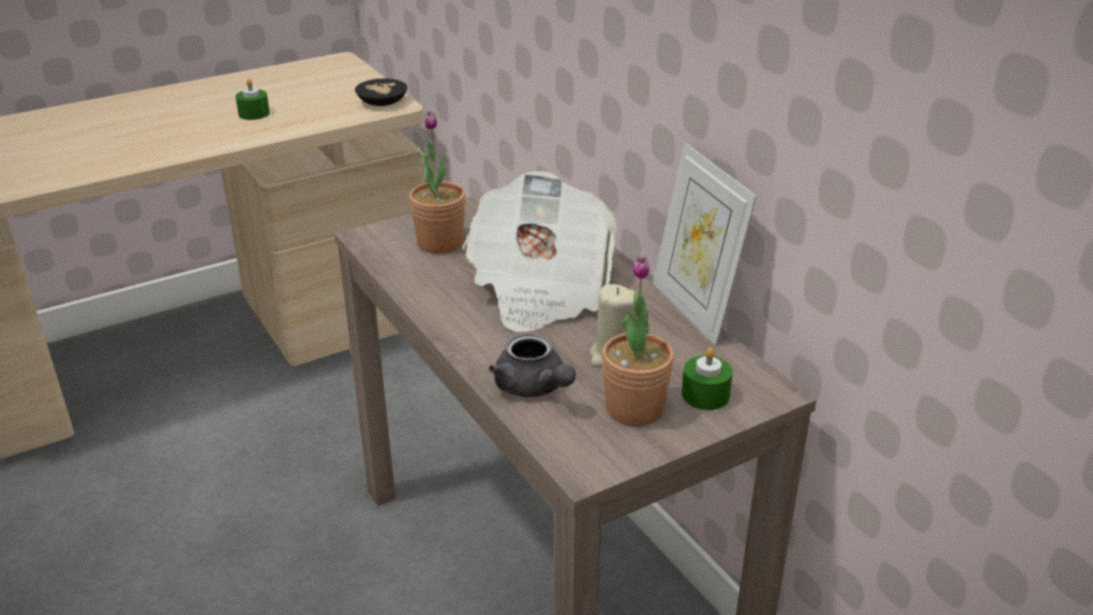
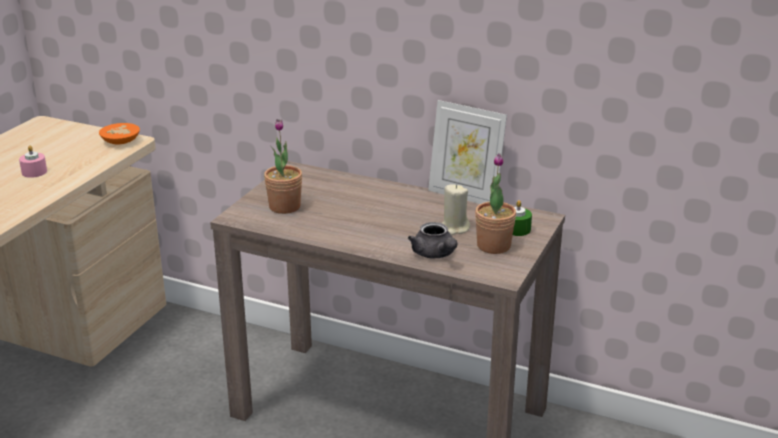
camera: 35 degrees left, 5 degrees down
green candle [236,79,270,120] -> pink candle [19,145,47,178]
black bowl [355,78,407,106] -> orange bowl [99,123,140,144]
newspaper [463,171,617,332] -> none
grey teapot [489,333,576,397] -> grey teapot turned 45 degrees clockwise [408,222,457,258]

